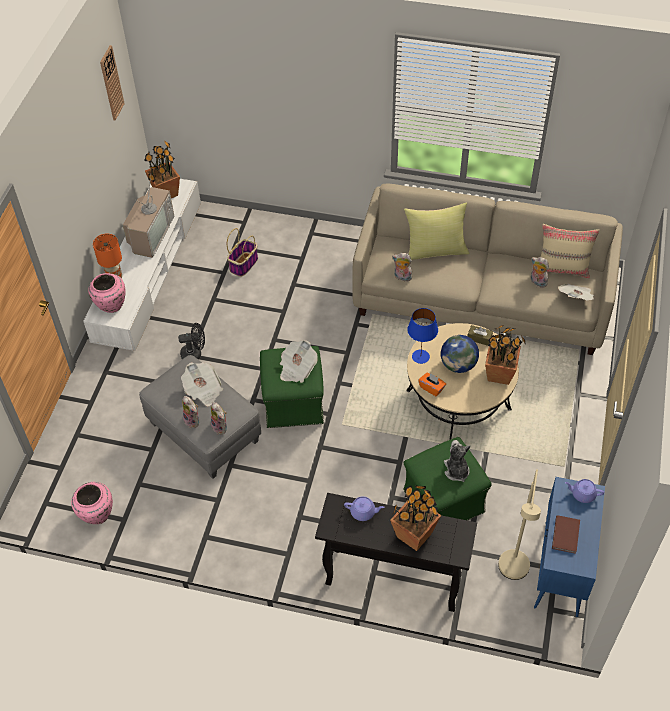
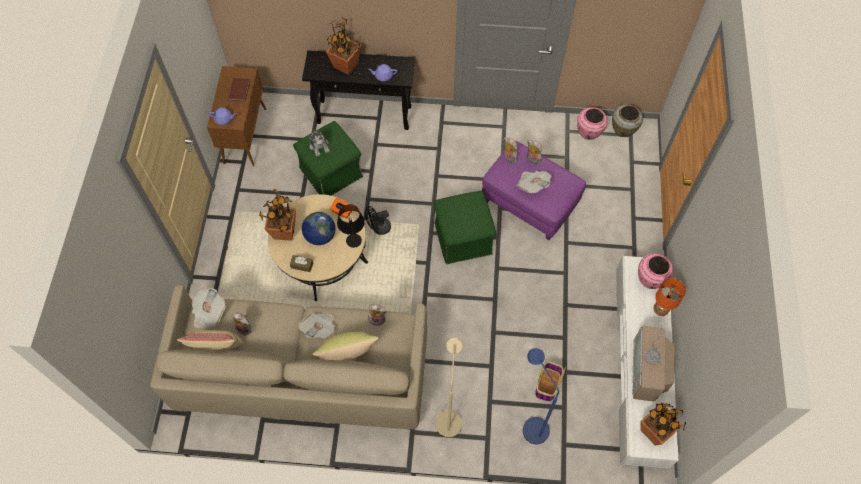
camera: 170 degrees right, 10 degrees up
wall clock [100,45,125,120] -> none
grey ottoman [139,355,261,479] -> purple ottoman [482,141,586,240]
black fan [178,323,205,360] -> black fan moved to [365,206,391,235]
newspaper [280,340,318,383] -> newspaper moved to [299,312,336,338]
blue table lamp [407,308,438,364] -> black table lamp [337,204,365,248]
beige floor lamp [498,469,541,580] -> beige floor lamp moved to [436,337,463,438]
blue cabinet [534,477,605,617] -> brown cabinet [207,66,266,166]
none -> blue floor lamp [523,348,559,444]
none -> beige vase [612,105,643,137]

